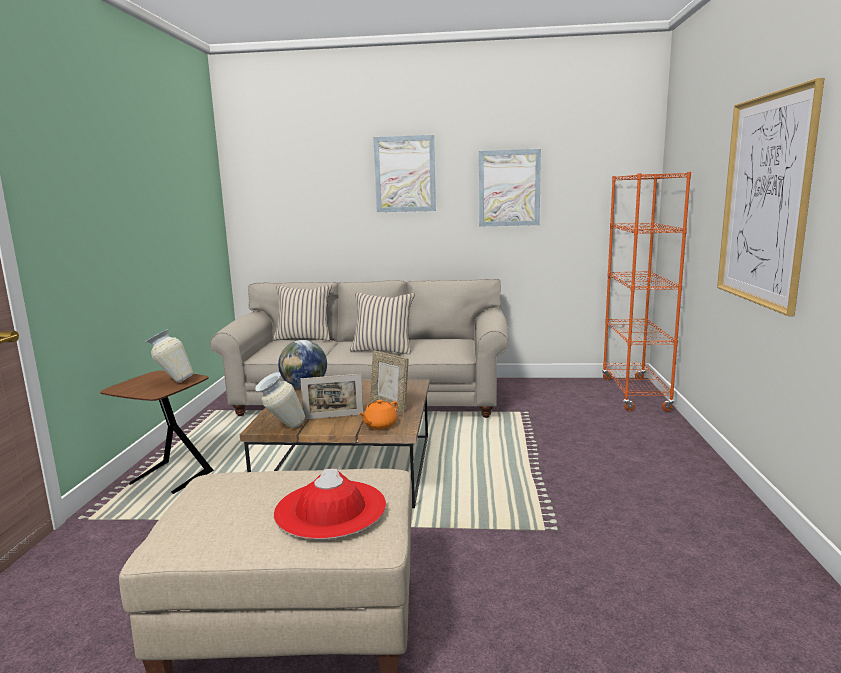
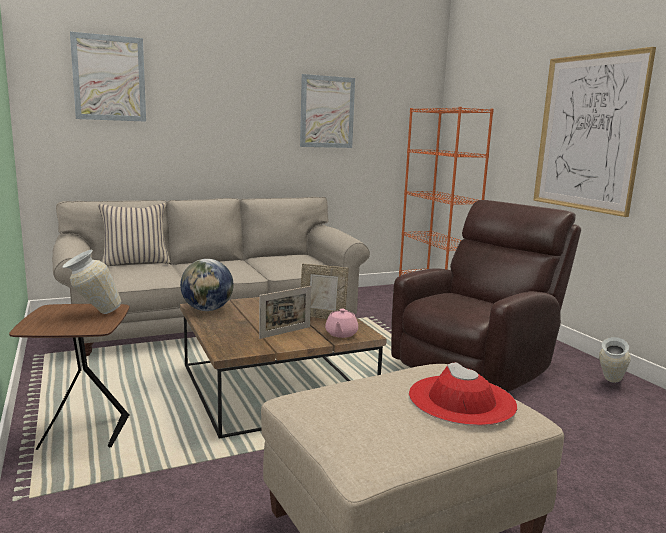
camera: 30 degrees left, 0 degrees up
vase [255,372,305,428] -> vase moved to [599,337,631,383]
beige pillow [350,292,415,355] -> none
orange teapot [359,400,398,429] -> pink teapot [325,309,358,338]
picture [373,135,436,212] -> picture moved to [70,32,146,122]
none -> brown armchair [391,200,581,392]

